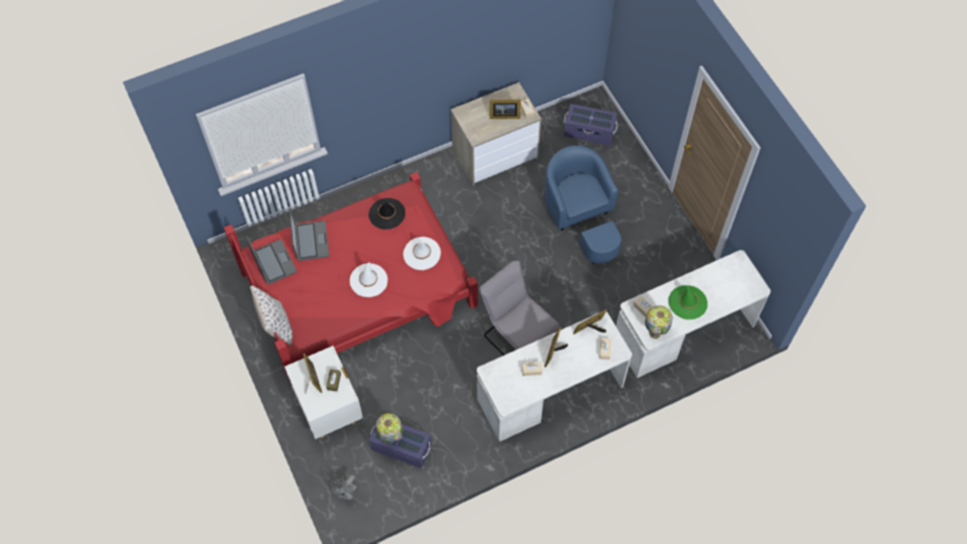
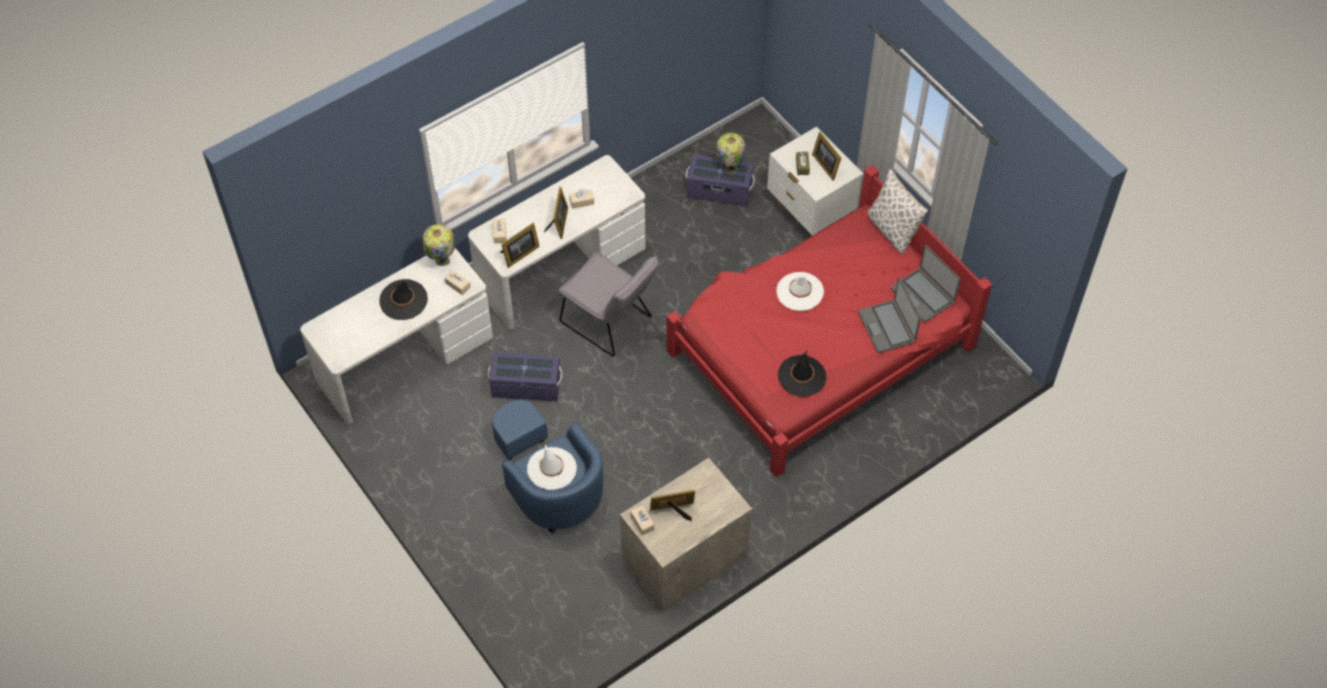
camera: 170 degrees right, 5 degrees down
grey fan [331,475,357,500] -> none
white hat [403,237,441,270] -> white hat moved to [527,444,577,490]
purple storage box [564,104,618,146] -> purple storage box moved to [487,352,563,401]
green hat [668,285,708,319] -> black hat [379,279,428,320]

